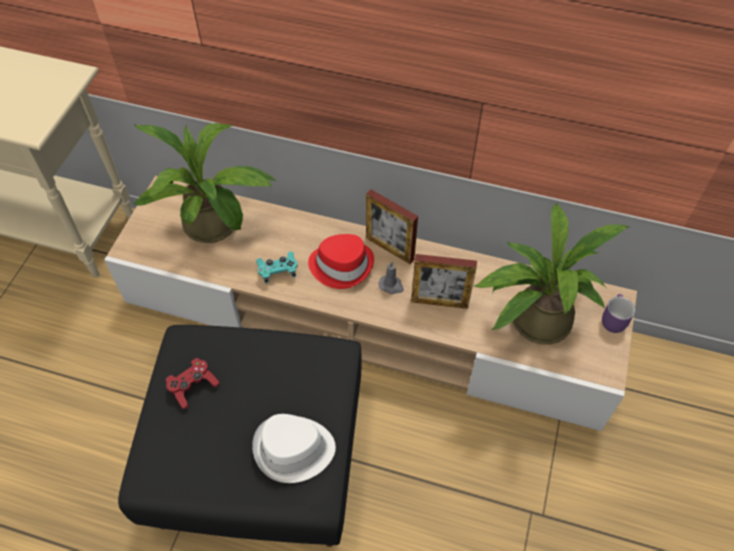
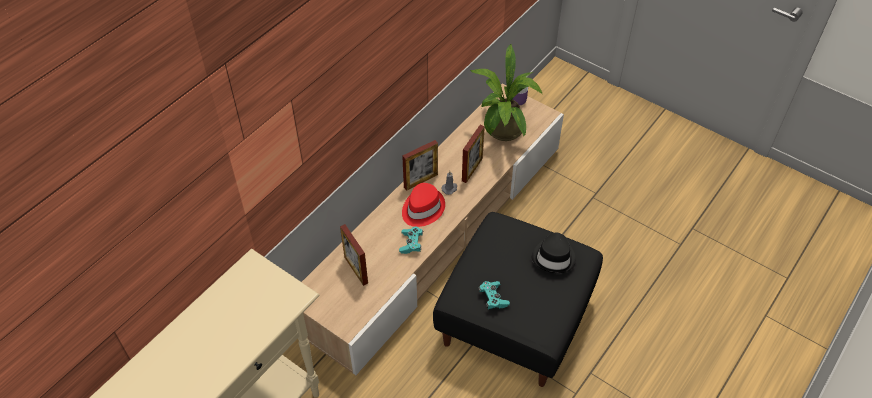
camera: 70 degrees left, 5 degrees down
potted plant [134,123,277,243] -> picture frame [340,224,368,286]
red game controller [166,358,220,409] -> turquoise game controller [478,281,510,310]
white hat [252,414,336,483] -> black hat [532,233,576,273]

